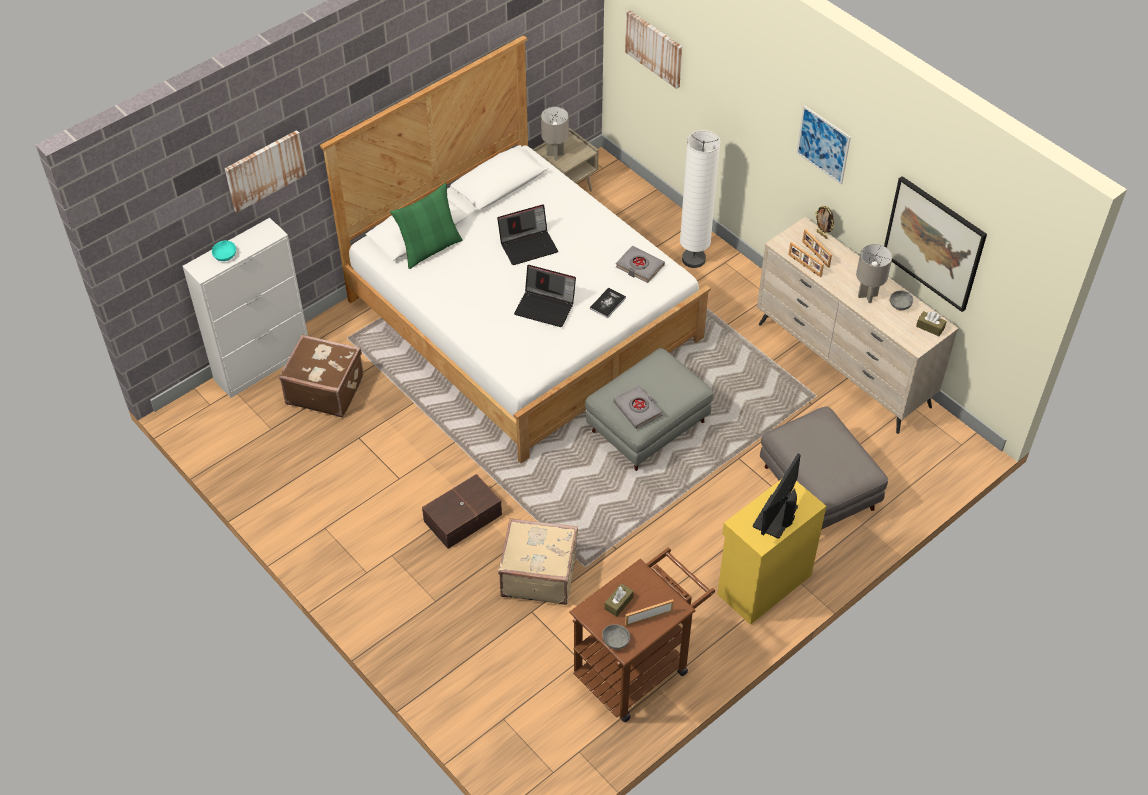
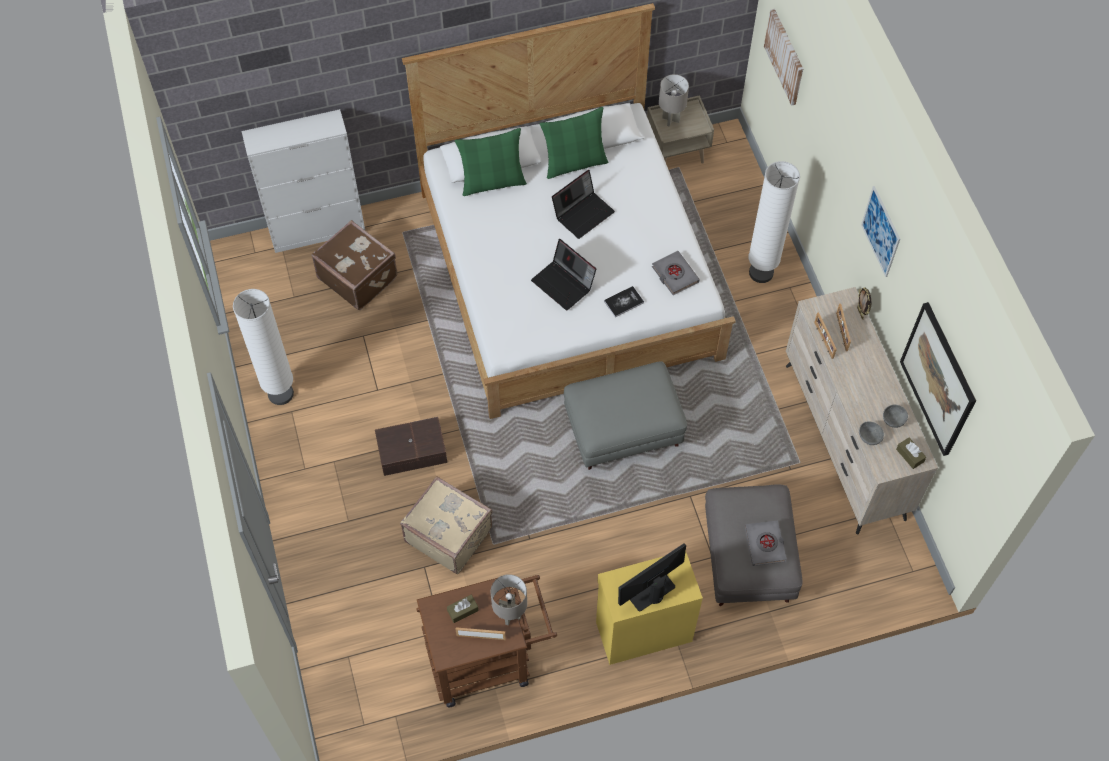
camera: 25 degrees right, 10 degrees up
turquoise bowl [212,241,236,261] -> none
picture [225,130,307,212] -> none
laptop [497,204,558,265] -> laptop turned 45 degrees counterclockwise [552,170,615,239]
grey bowl [602,624,630,650] -> grey bowl moved to [859,421,884,445]
grey book [613,385,663,429] -> grey book moved to [745,520,787,566]
grey table lamp [856,244,892,303] -> grey table lamp moved to [491,574,527,625]
none -> white floor lamp [233,289,294,405]
none -> green pillow [540,107,609,179]

